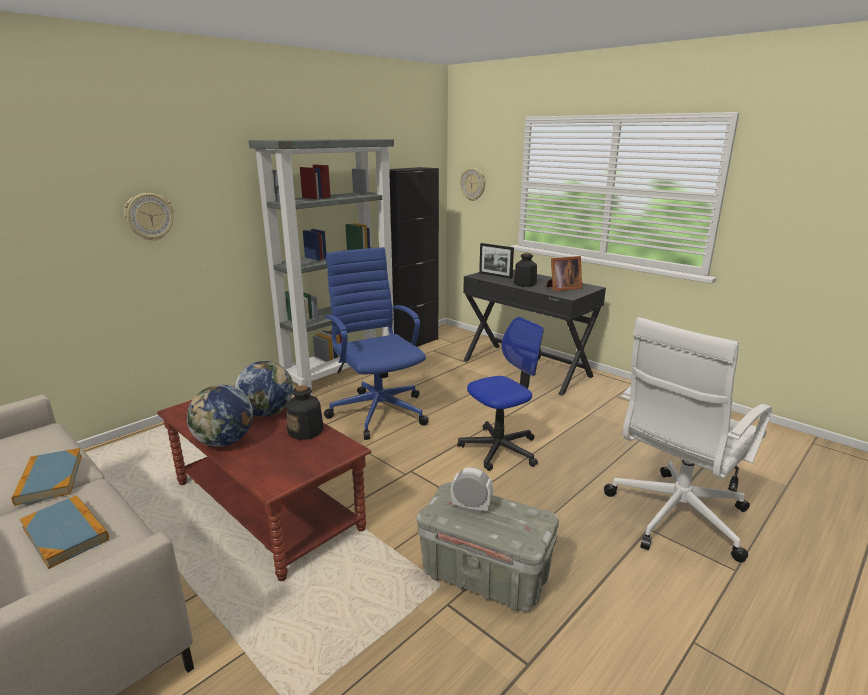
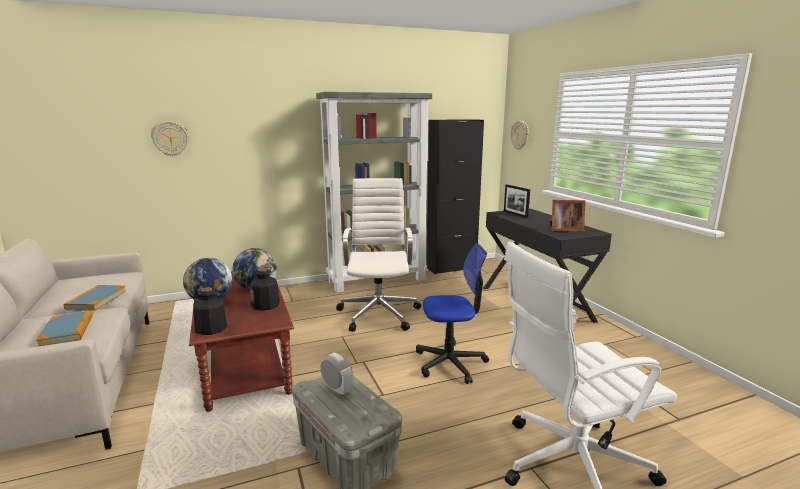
camera: 25 degrees right, 5 degrees down
wall clock [124,193,174,241] -> wall clock moved to [151,121,189,157]
blue office chair [324,247,429,440] -> white office chair [336,178,421,332]
bottle [514,253,537,287] -> bottle moved to [193,287,227,335]

